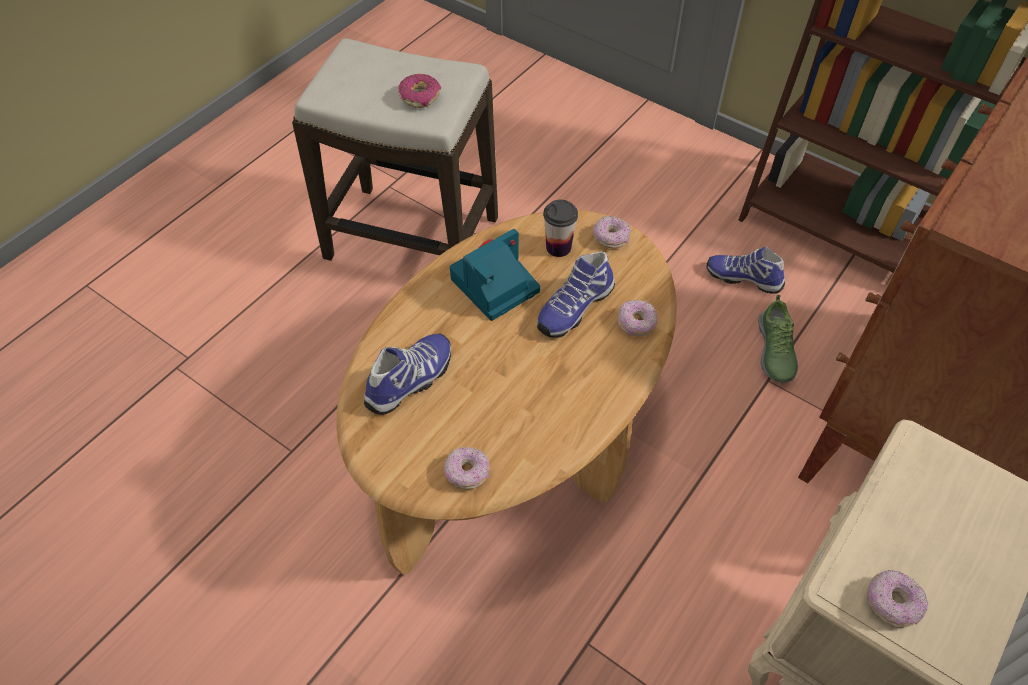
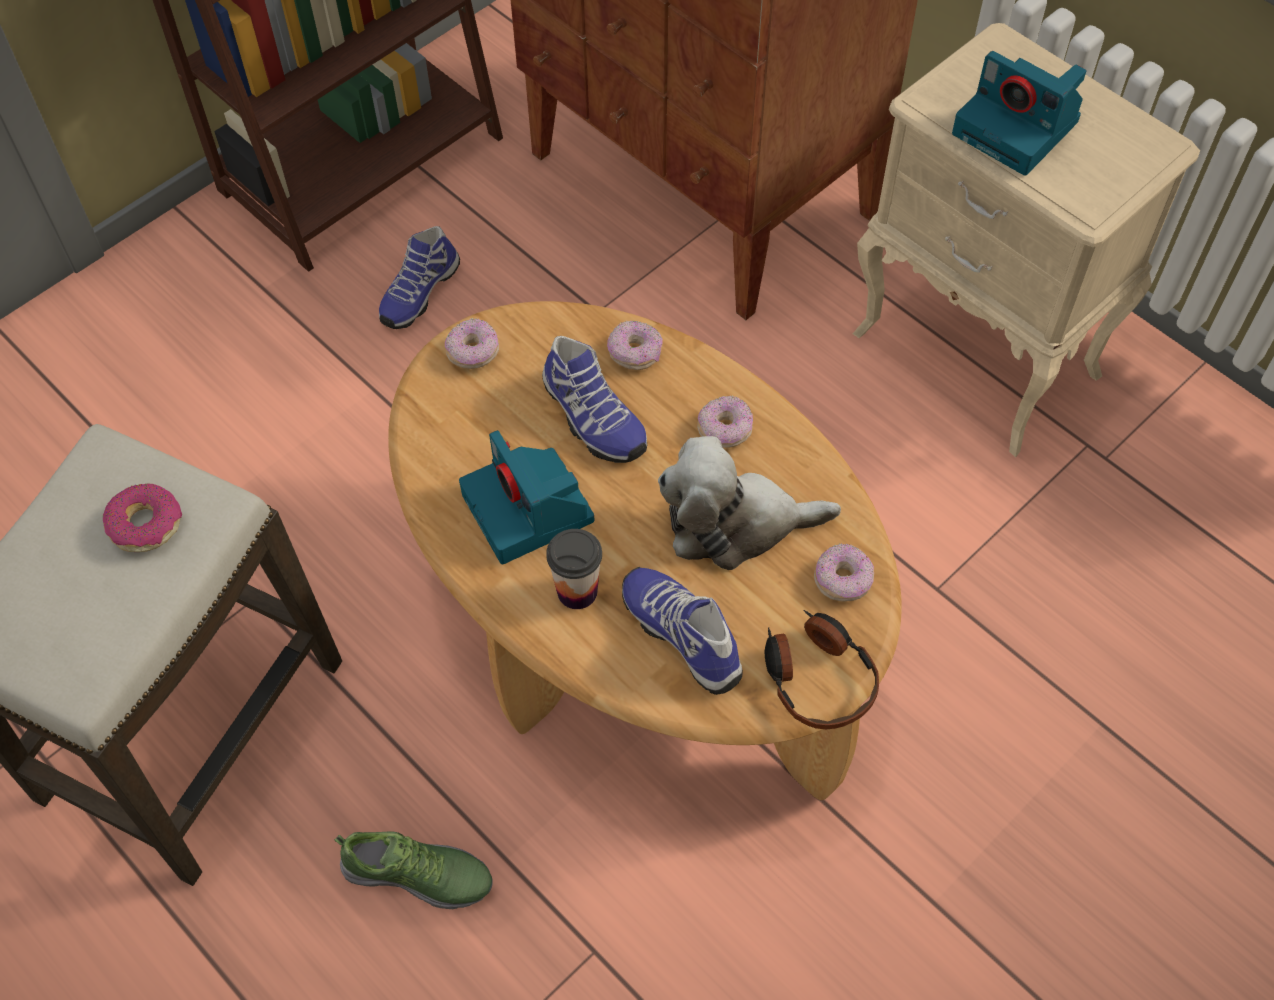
camera: 80 degrees left, 5 degrees up
cup [543,200,578,257] -> cup moved to [546,529,602,609]
shoe [758,295,798,383] -> shoe moved to [334,831,493,909]
donut [867,570,928,628] -> donut moved to [697,395,753,448]
none -> plush toy [658,436,841,570]
none -> headphones [765,610,879,729]
none -> camera [952,51,1087,176]

